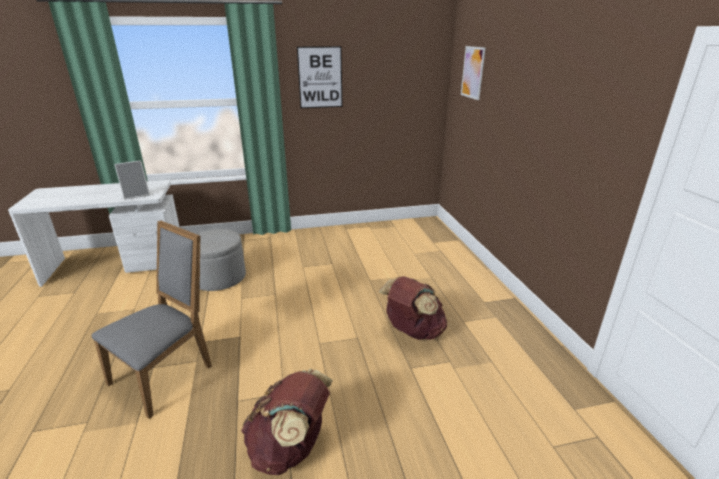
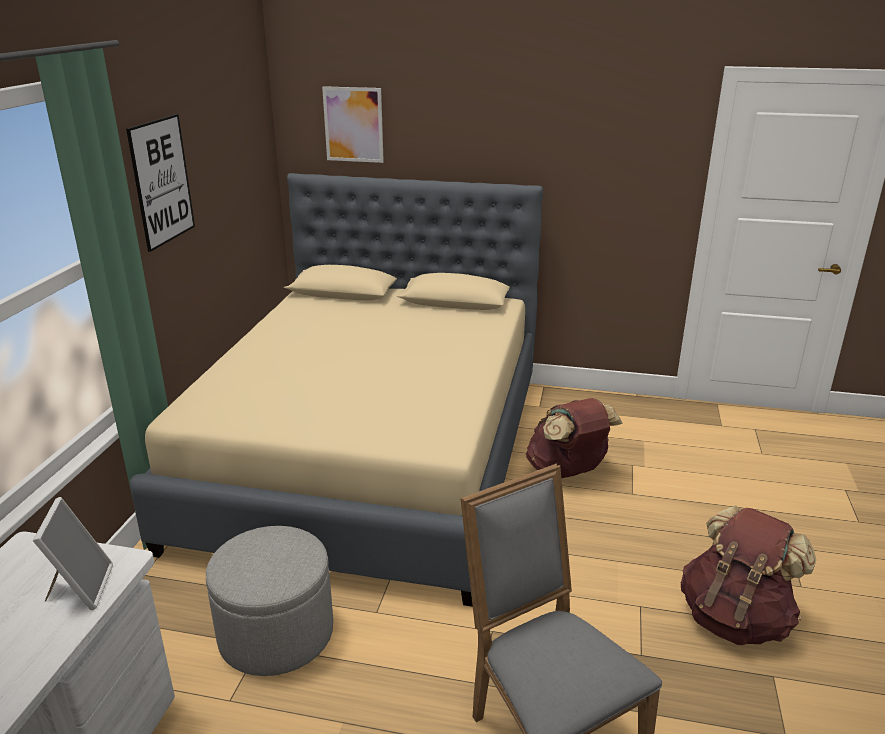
camera: 65 degrees left, 0 degrees up
none -> beige bed [130,173,543,607]

